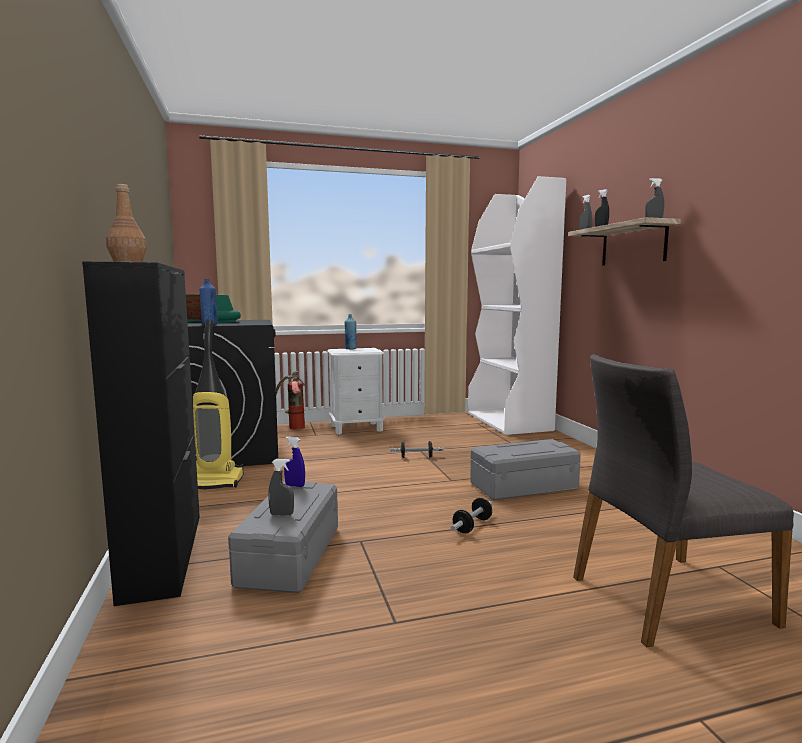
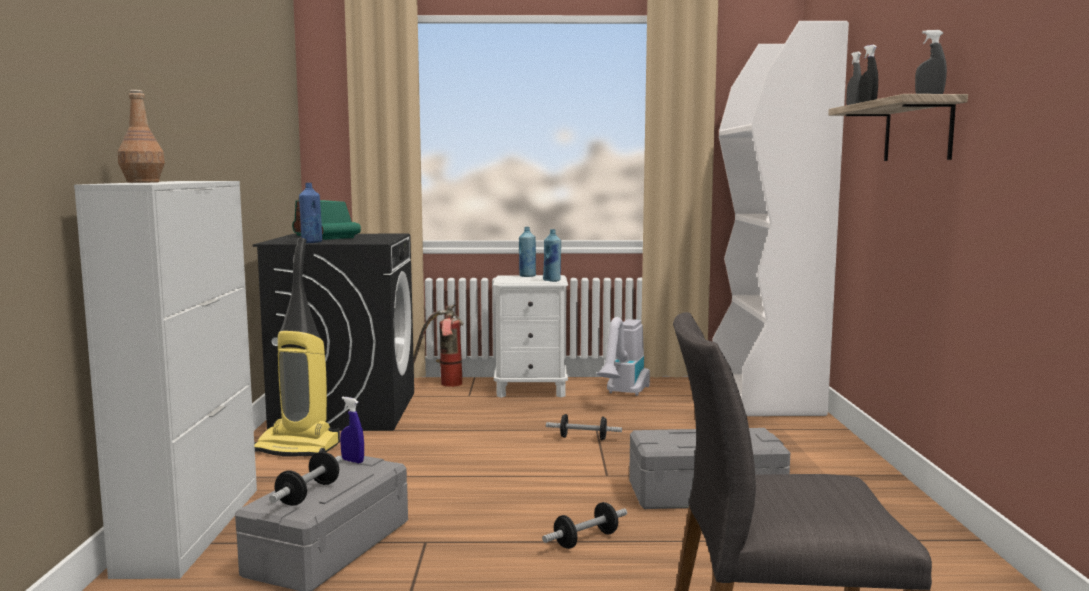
camera: 15 degrees right, 0 degrees up
black cabinet [82,261,200,606] -> white cabinet [74,181,257,579]
grey spray bottle [268,459,294,516] -> dumbbell [269,452,342,506]
none -> blue bottle [543,229,561,282]
none -> vacuum cleaner [597,317,650,396]

